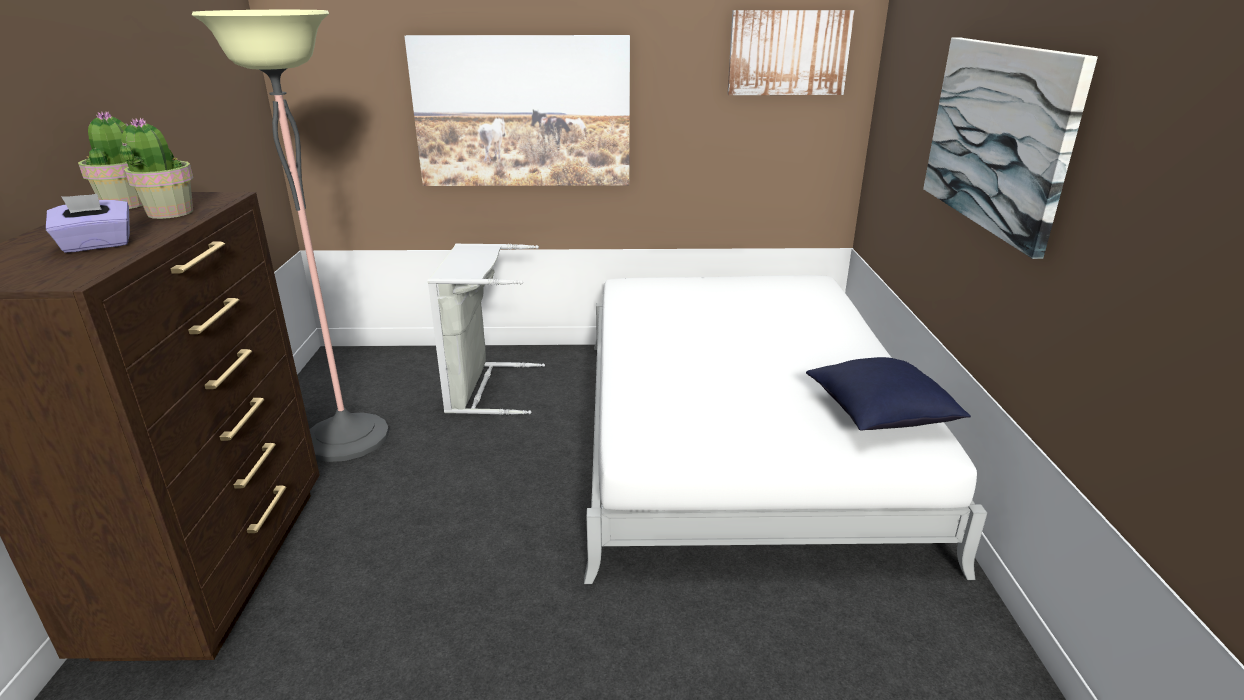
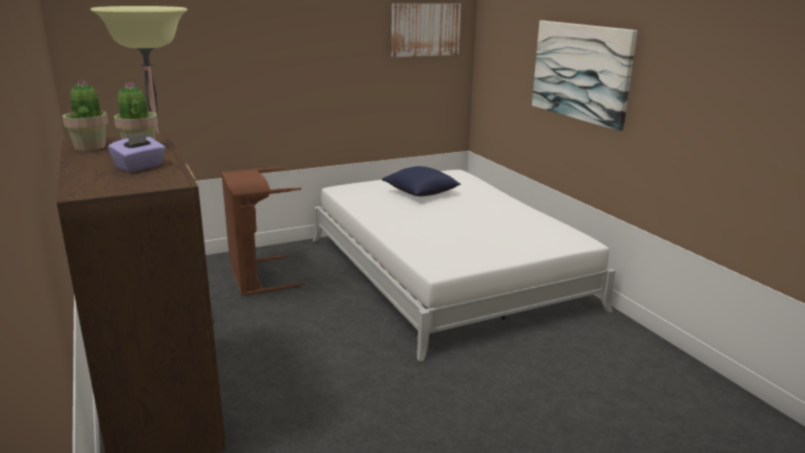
camera: 25 degrees left, 5 degrees down
picture [404,35,630,186] -> none
grey laundry basket [428,244,545,415] -> brown laundry basket [221,167,305,296]
blue pillow [806,357,971,430] -> blue pillow moved to [382,166,461,196]

